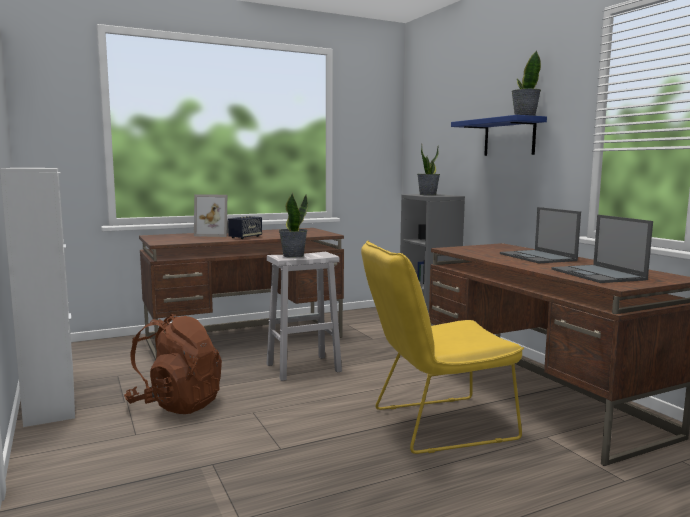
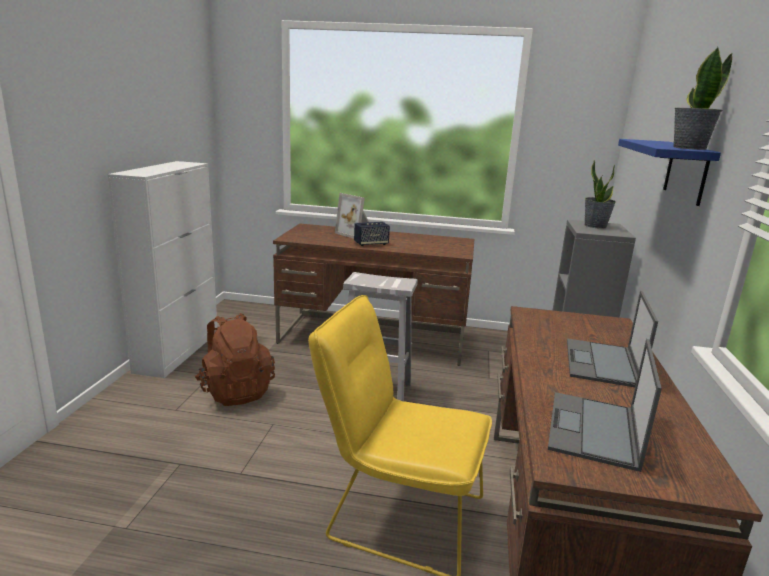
camera: 35 degrees right, 10 degrees up
potted plant [279,193,308,258] -> none

